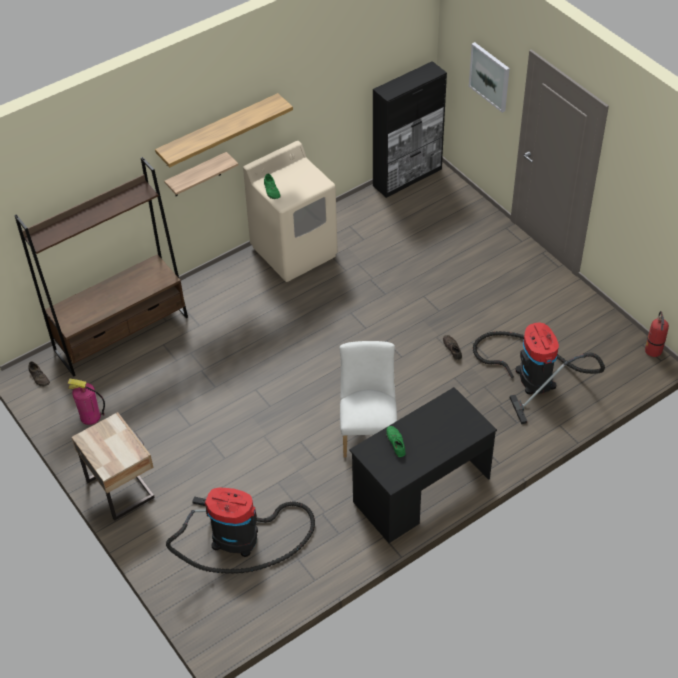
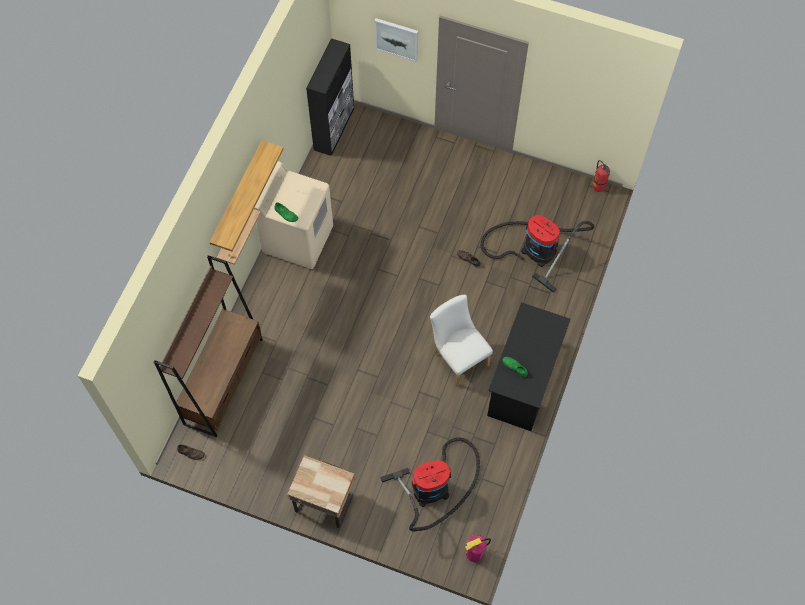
camera: 35 degrees left, 15 degrees up
fire extinguisher [68,379,105,425] -> fire extinguisher moved to [465,535,491,562]

